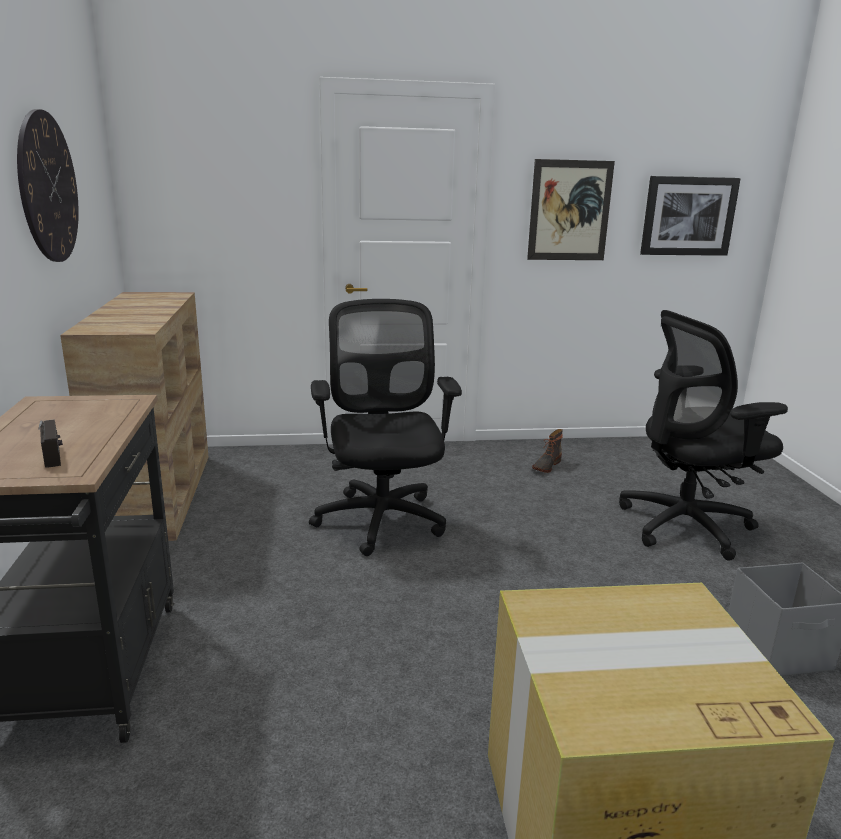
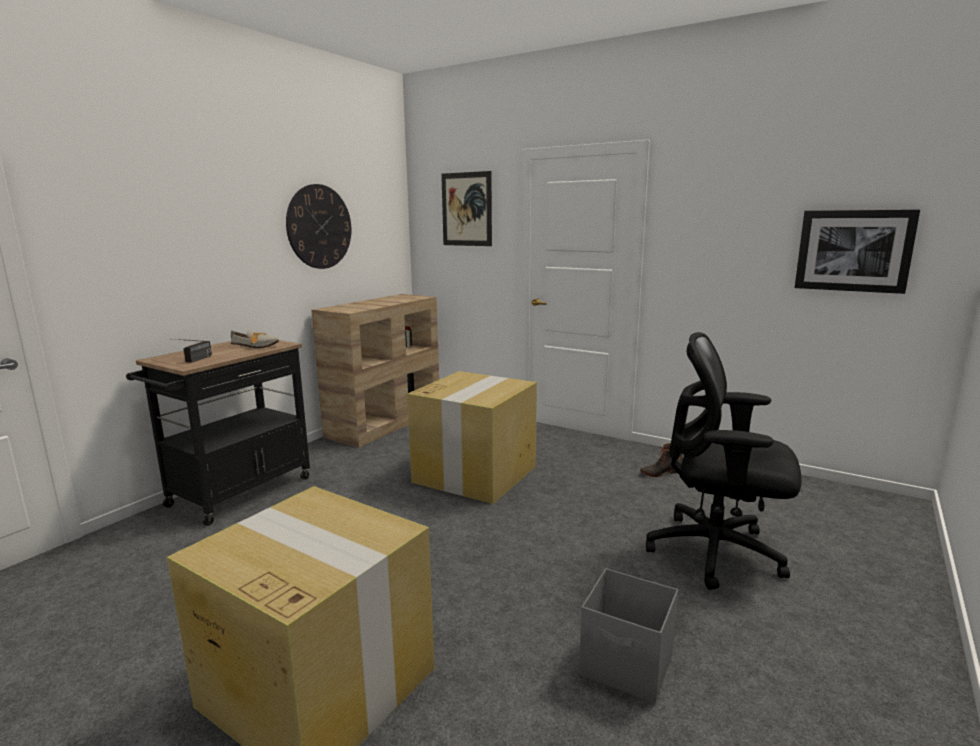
camera: 40 degrees right, 5 degrees down
black office chair [309,299,462,556] -> cardboard box [407,371,537,504]
picture [527,159,615,260] -> picture moved to [441,171,492,246]
none -> shoe [231,330,279,348]

